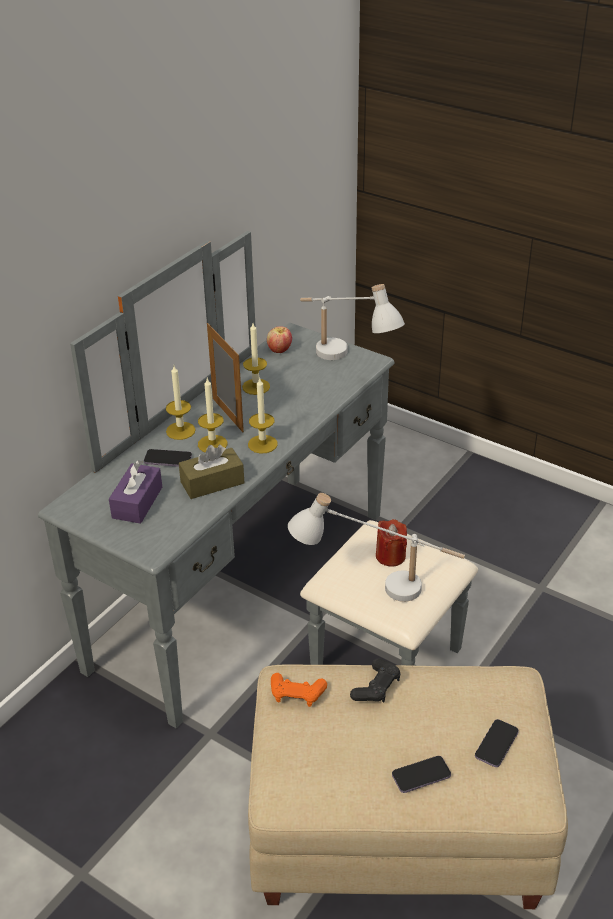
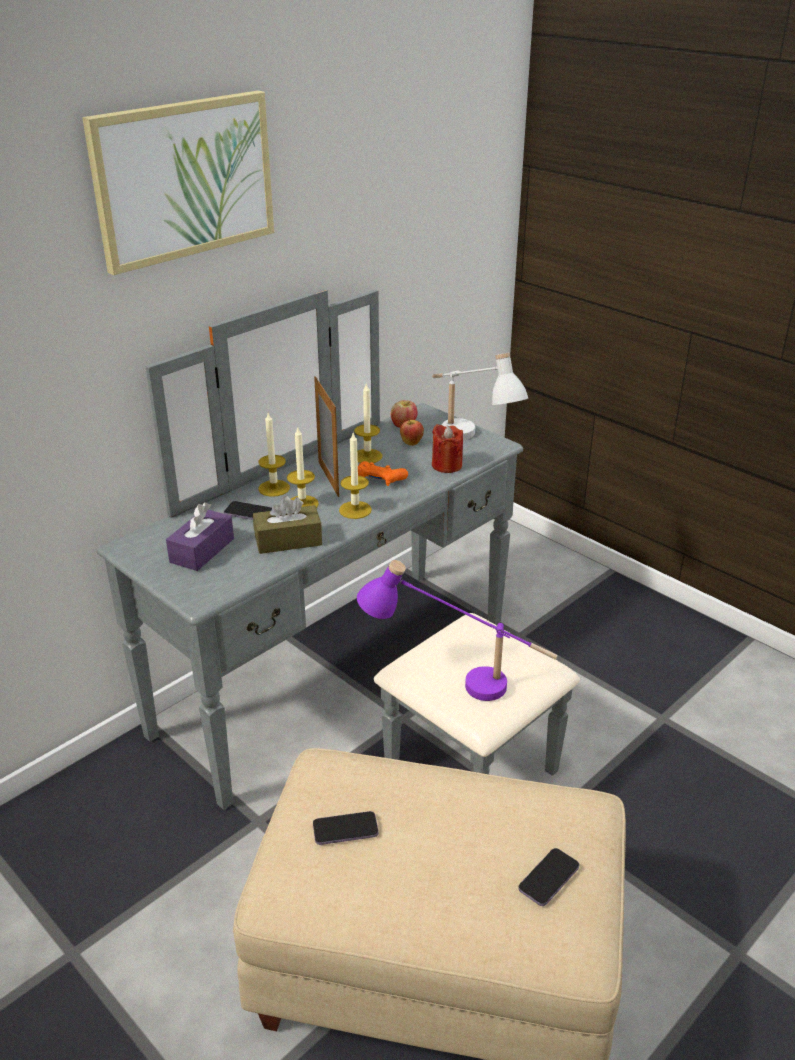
camera: 10 degrees right, 5 degrees down
orange game controller [271,673,327,707] -> orange game controller moved to [358,461,408,486]
white table lamp [288,493,465,602] -> purple table lamp [357,560,557,701]
black game controller [350,658,400,703] -> none
red candle [376,519,407,567] -> red candle moved to [432,424,463,473]
phone [392,756,451,793] -> phone moved to [313,811,378,845]
none -> picture [82,91,274,275]
none -> apple [400,418,424,446]

